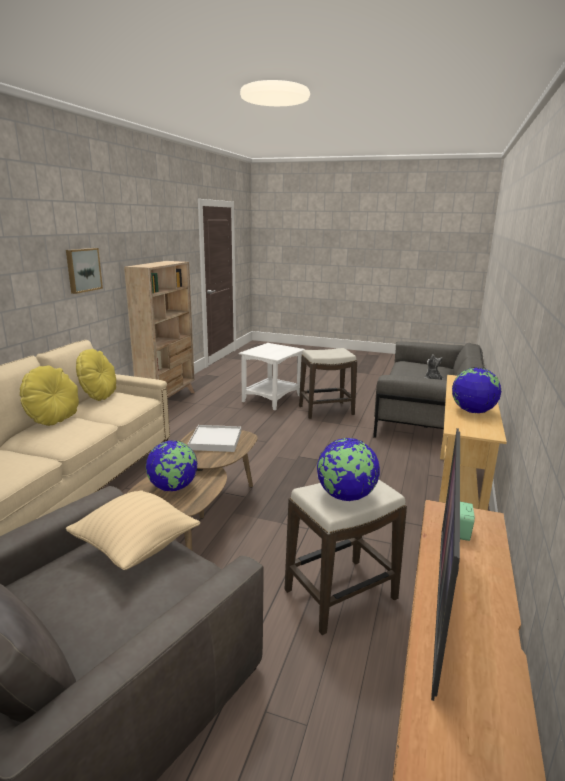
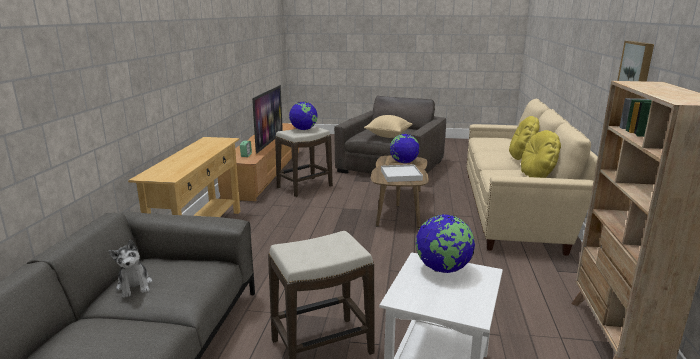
camera: 170 degrees right, 0 degrees up
globe [452,367,501,413] -> globe moved to [416,214,475,273]

